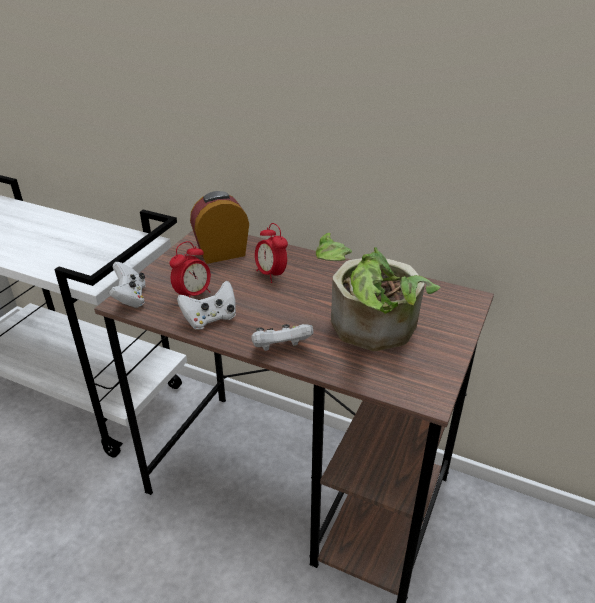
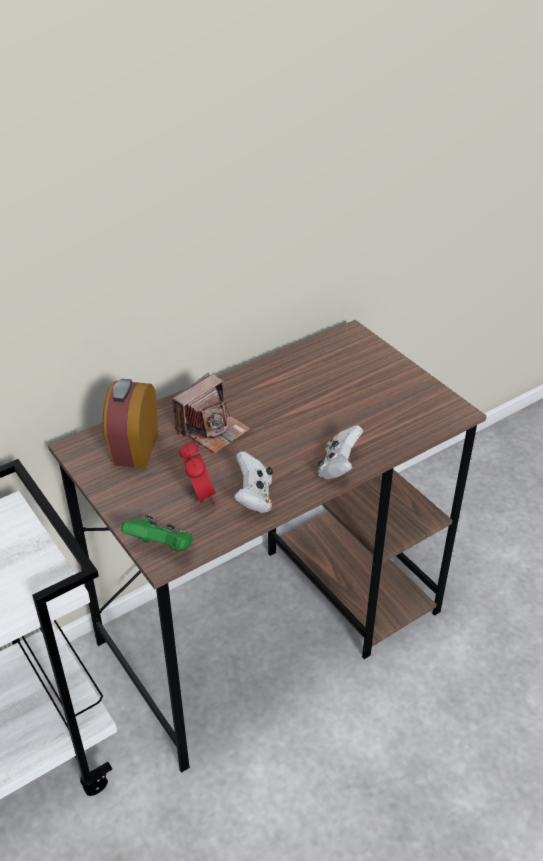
camera: 60 degrees left, 5 degrees up
white game controller [109,262,146,308] -> green game controller [121,515,193,552]
alarm clock [255,223,288,283] -> camera [172,373,250,454]
potted plant [316,233,441,351] -> none

